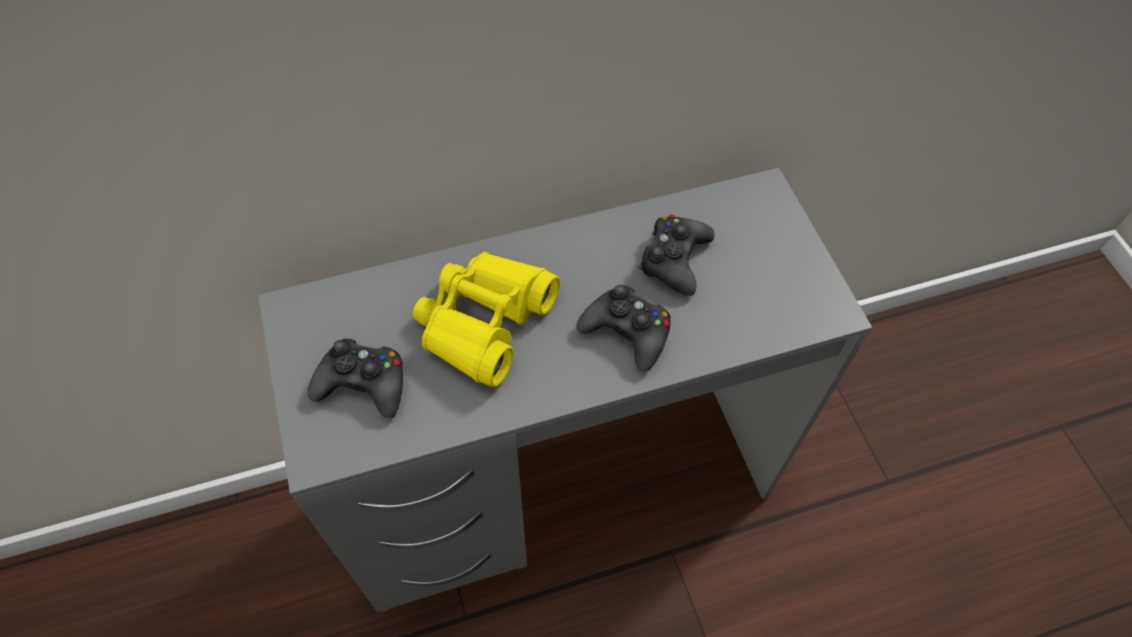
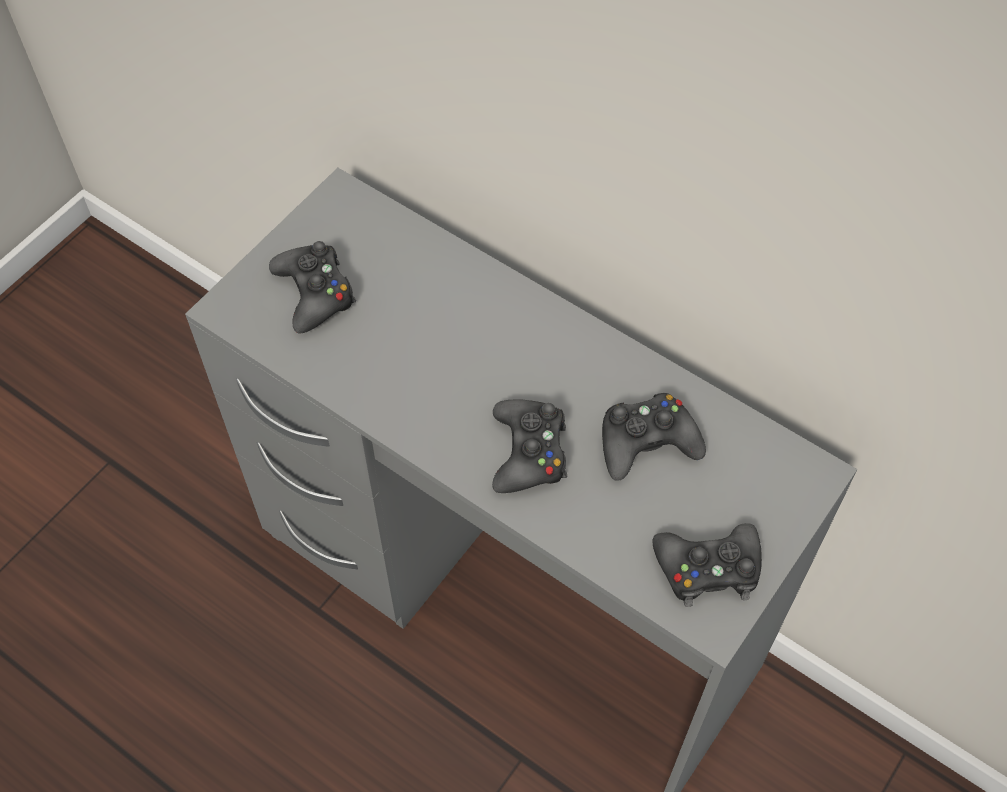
camera: 55 degrees right, 0 degrees up
yellow binoculars [413,252,560,387] -> none
none -> black game controller [652,523,762,607]

